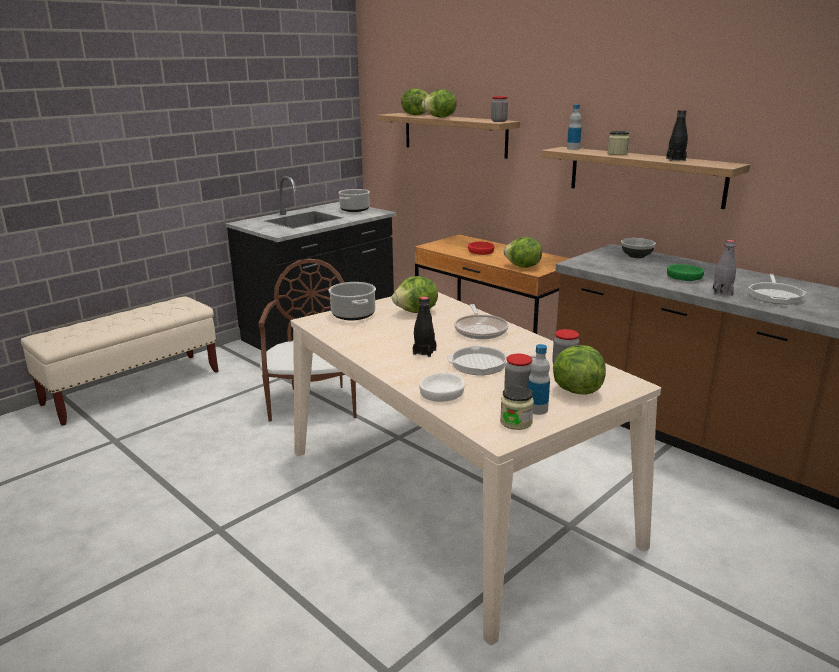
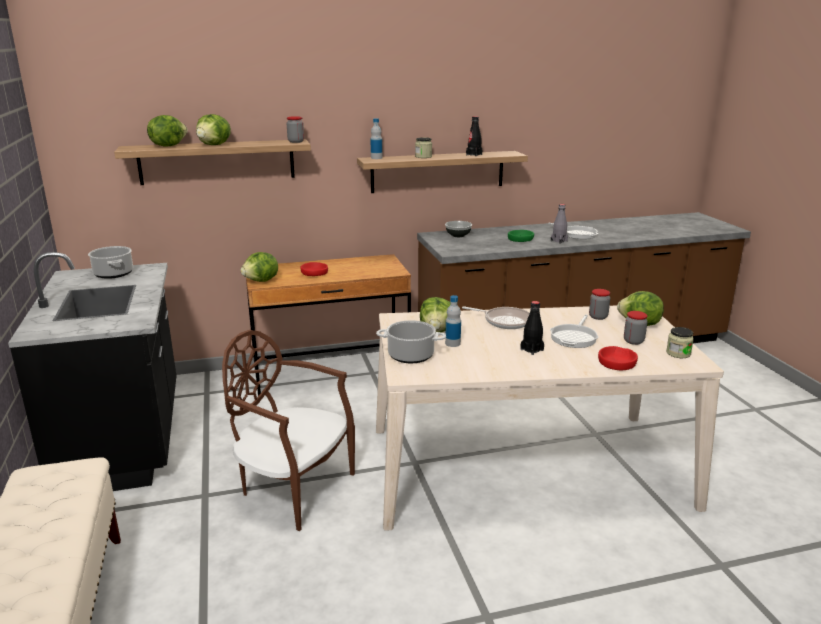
camera: 60 degrees left, 0 degrees up
white bowl [420,373,465,402] -> red bowl [598,346,638,370]
lettuce [504,237,542,268] -> lettuce moved to [240,252,278,282]
bottle [528,344,550,415] -> bottle moved to [445,295,461,347]

